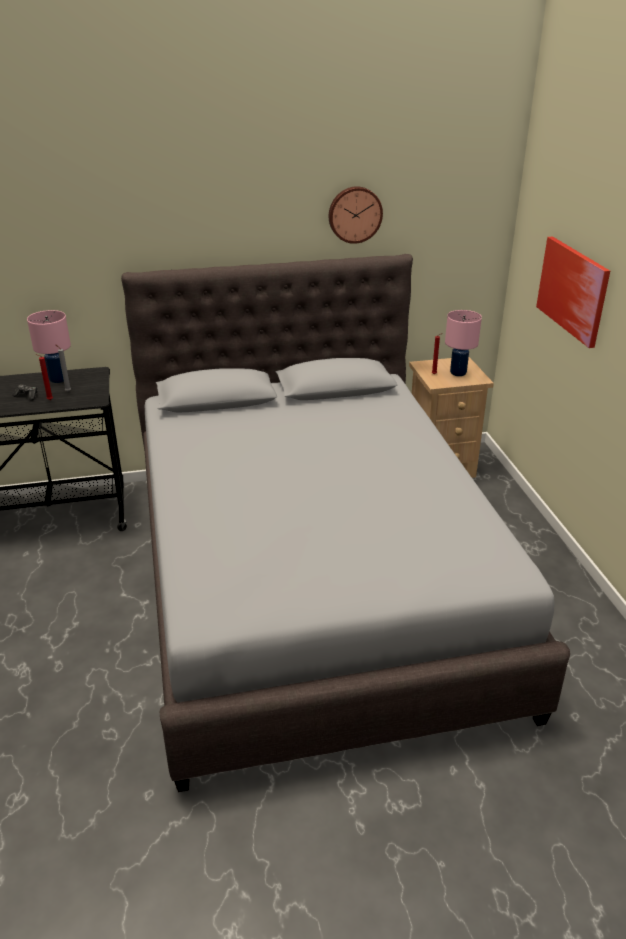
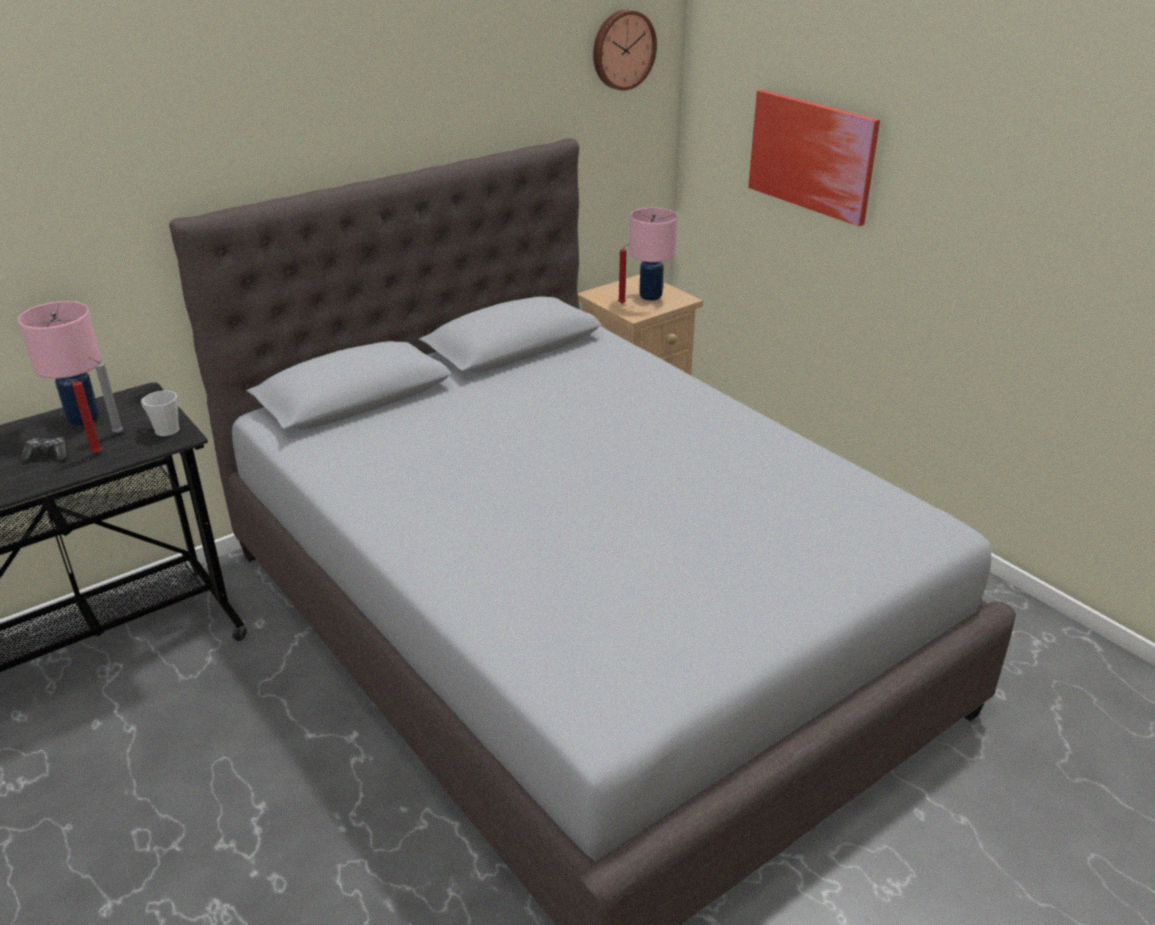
camera: 25 degrees left, 0 degrees up
wall clock [329,186,383,244] -> wall clock moved to [593,10,657,91]
none -> grey mug [141,391,179,436]

